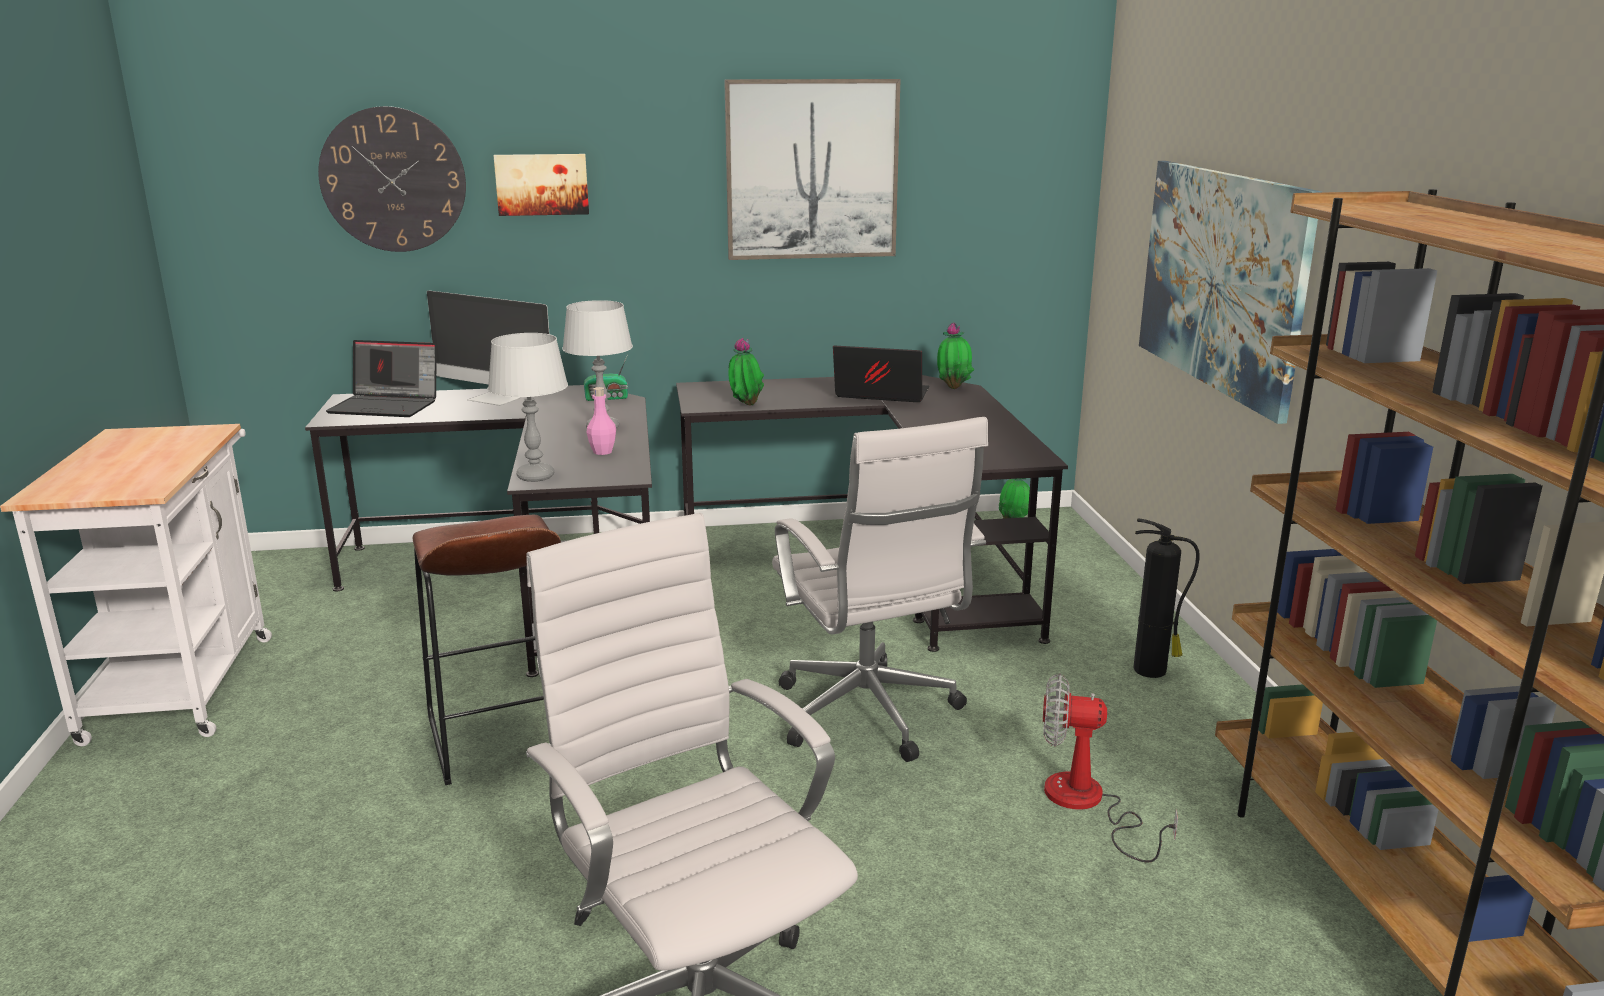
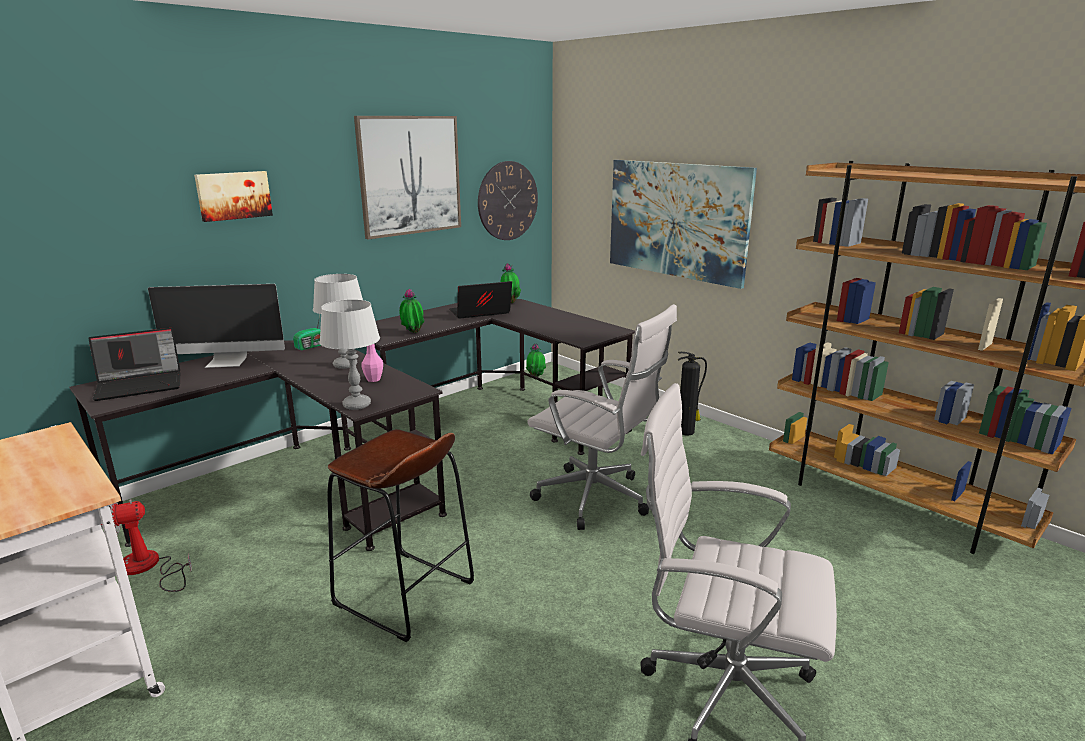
camera: 35 degrees left, 0 degrees up
wall clock [318,106,466,252] -> wall clock moved to [478,161,538,240]
fan [1043,673,1178,863] -> fan moved to [100,499,192,592]

